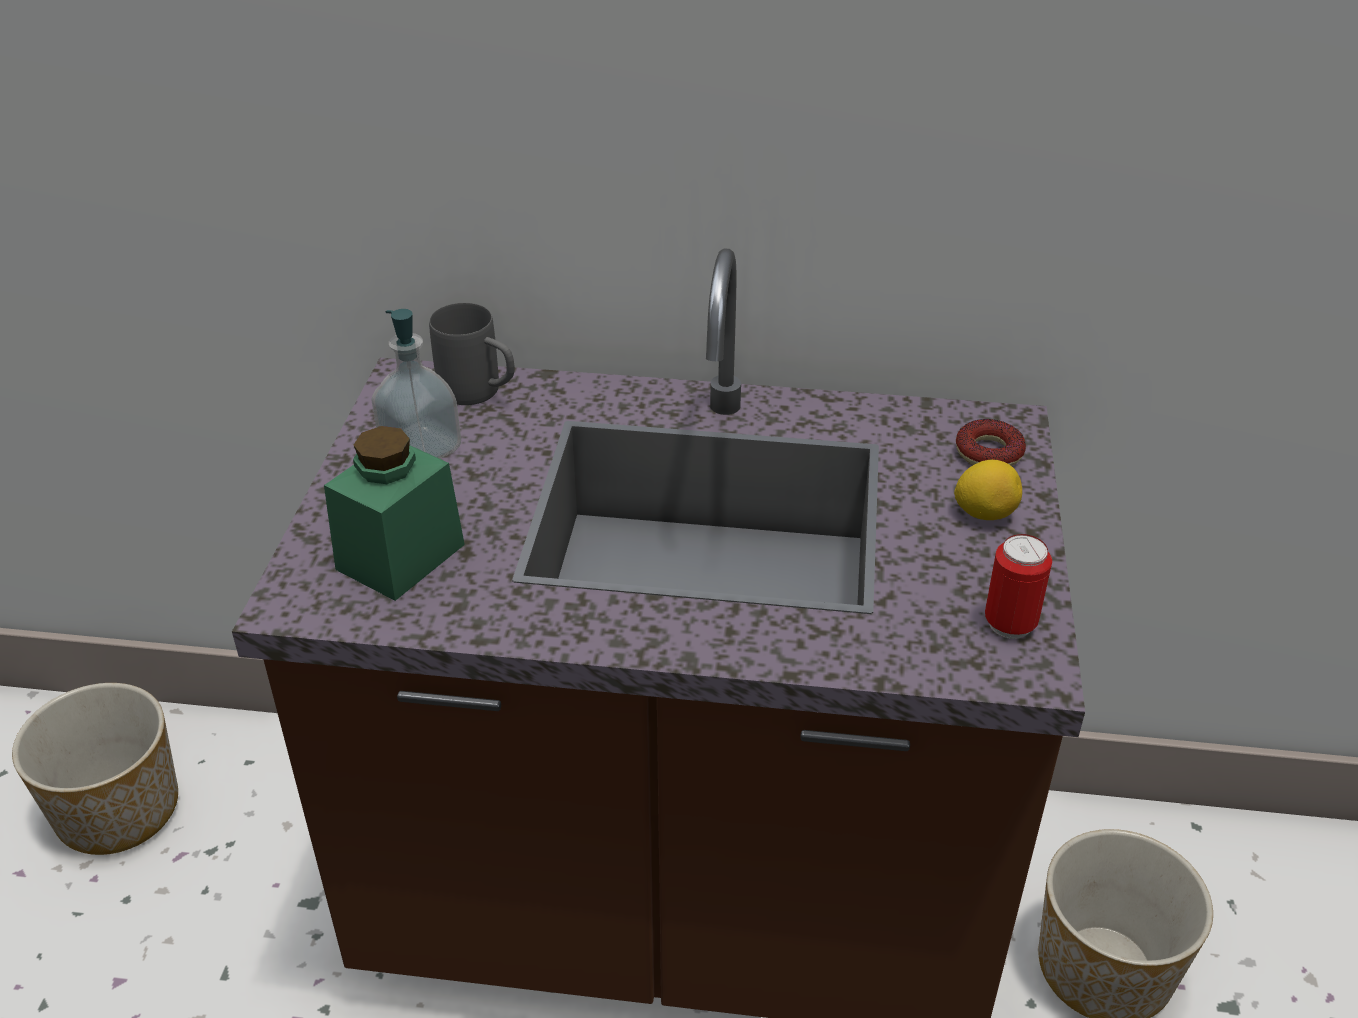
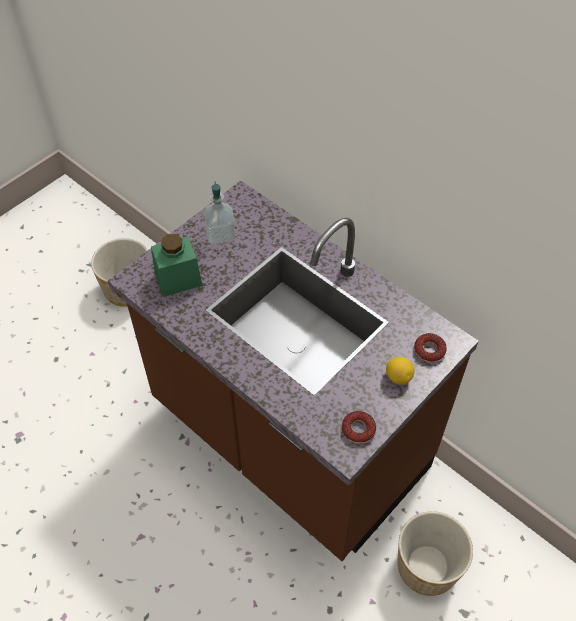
camera: 35 degrees right, 15 degrees up
grey mug [429,303,514,405] -> none
can [985,534,1052,639] -> donut [342,411,376,443]

